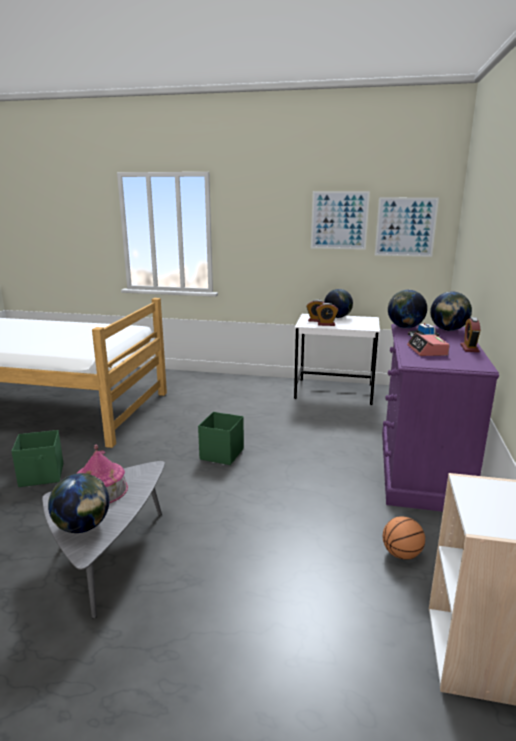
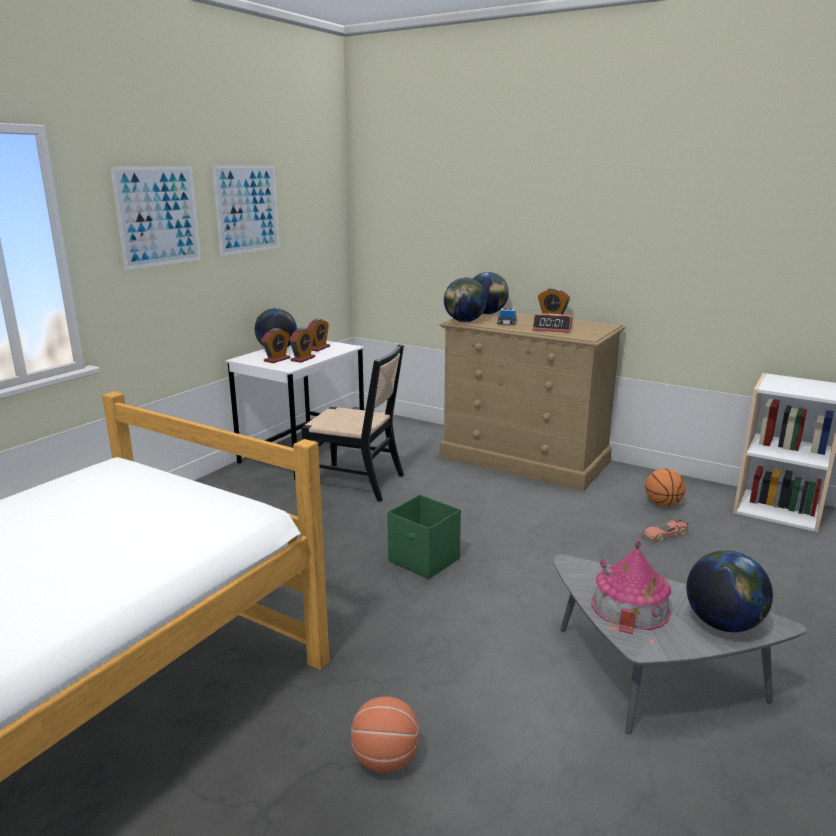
camera: 70 degrees left, 0 degrees up
green storage box [11,430,63,487] -> basketball [351,696,419,773]
picture [375,197,439,257] -> picture moved to [110,166,201,270]
purple dresser [382,324,499,512] -> beige dresser [439,311,625,491]
none -> chair [301,344,404,502]
none -> alarm clock [307,318,330,351]
none -> toy car [642,518,689,542]

